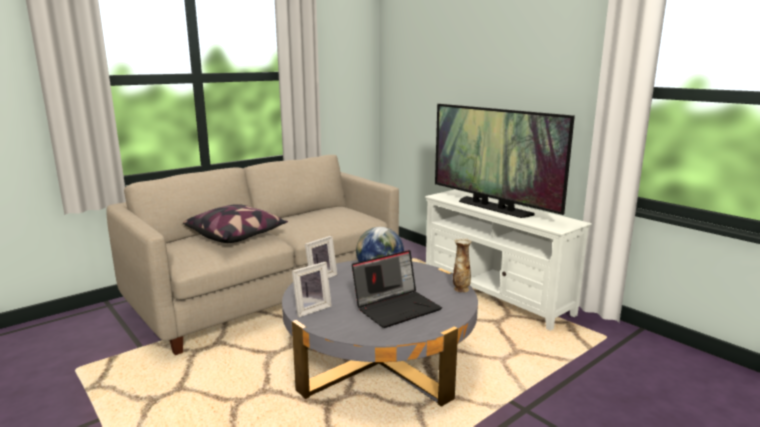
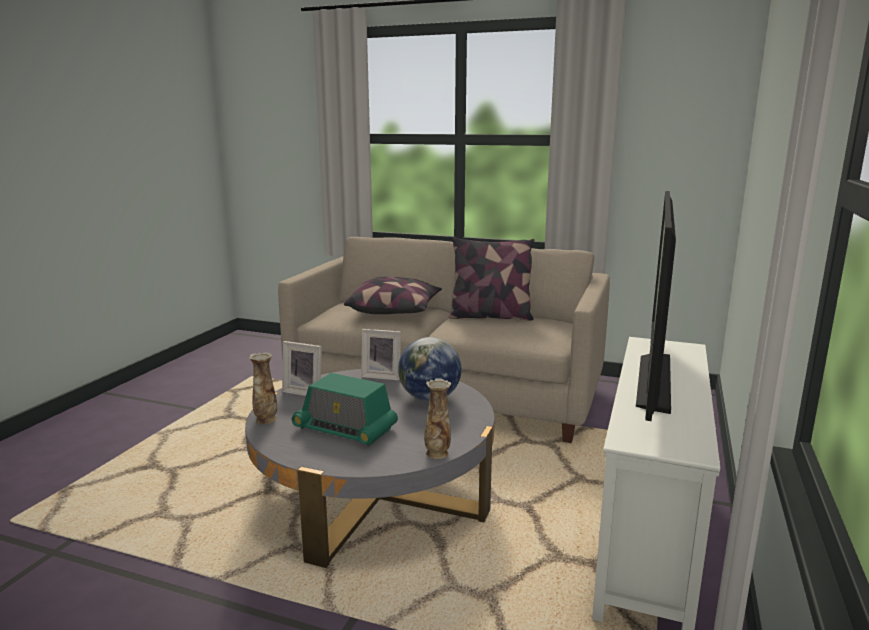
camera: 60 degrees right, 0 degrees up
laptop [352,250,442,328] -> radio [292,373,398,446]
none -> vase [249,352,277,424]
none -> pillow [449,237,534,321]

